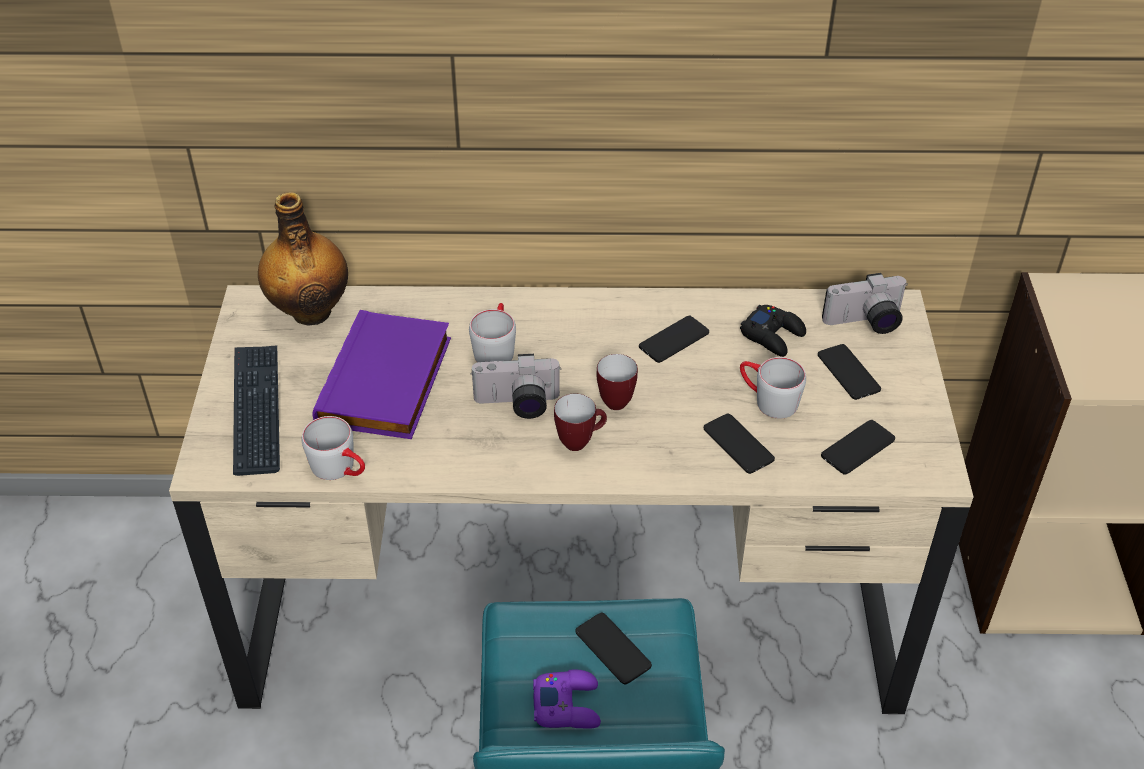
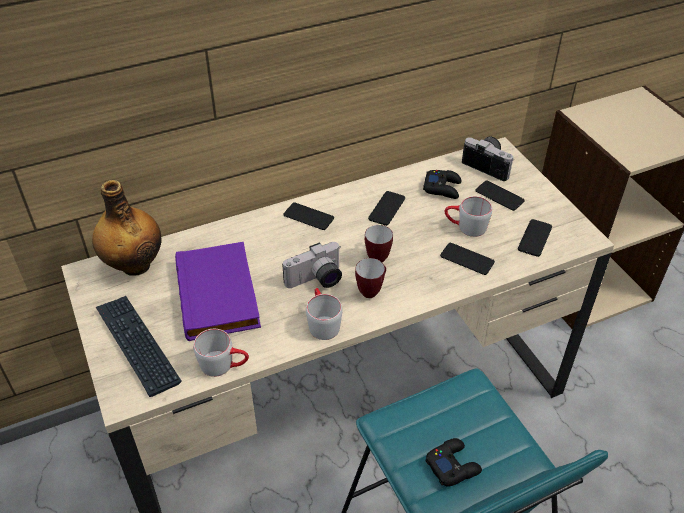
camera: 25 degrees left, 0 degrees up
grey mug [469,303,516,363] -> grey mug moved to [306,288,343,340]
purple game controller [533,670,601,729] -> black game controller [425,438,482,487]
phone [575,612,652,685] -> phone moved to [284,202,334,230]
camera [822,273,907,334] -> camera turned 105 degrees counterclockwise [462,137,513,181]

